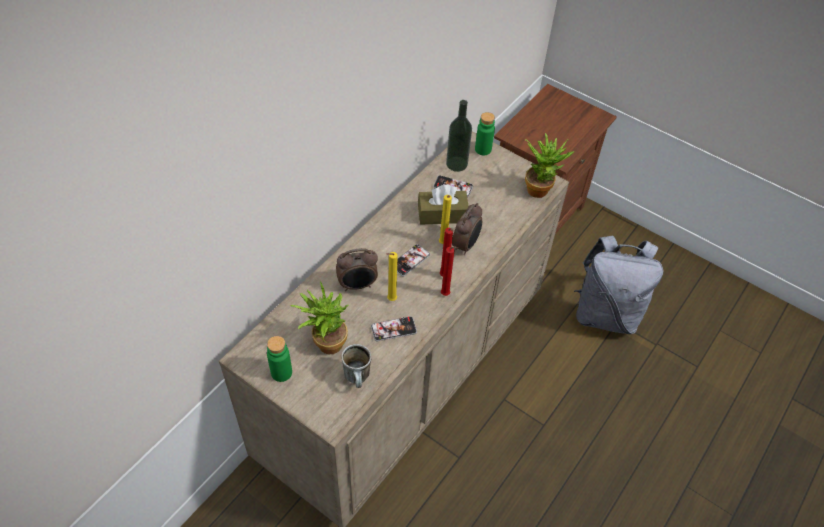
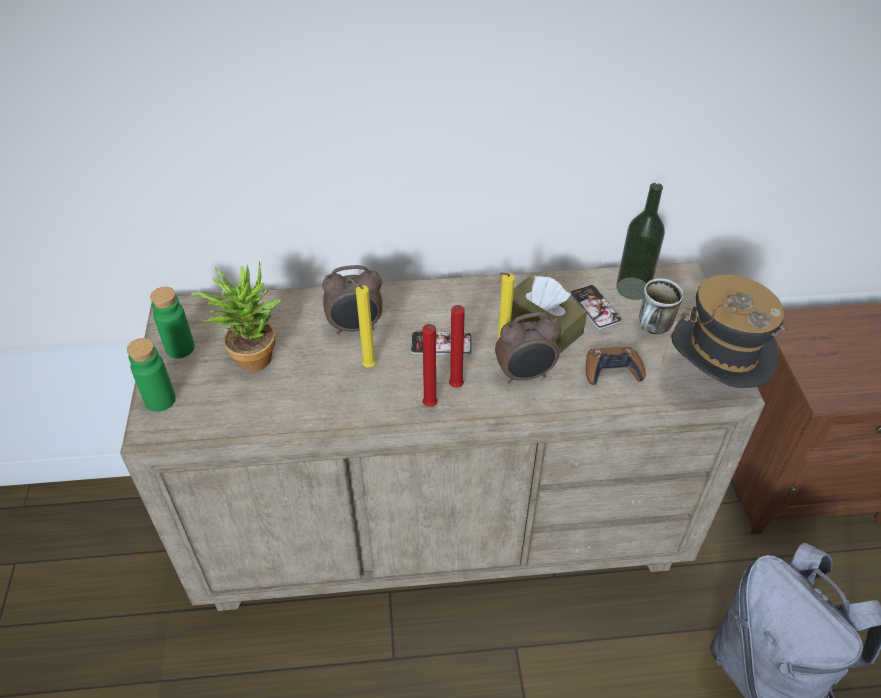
camera: 50 degrees right, 5 degrees down
alarm clock [336,248,378,291] -> alarm clock turned 45 degrees counterclockwise [322,265,382,334]
mug [341,344,372,388] -> mug moved to [639,278,684,334]
phone [371,316,417,341] -> none
green bottle [475,112,495,155] -> green bottle moved to [127,338,176,412]
potted plant [525,133,575,198] -> hat [662,274,788,388]
none -> brown game controller [586,347,646,385]

